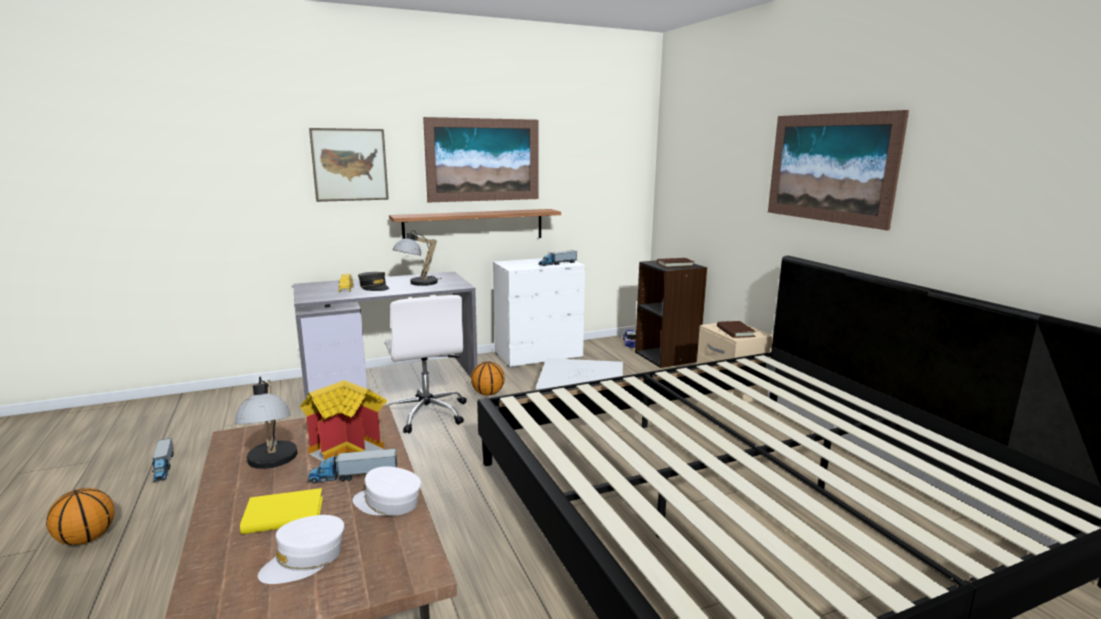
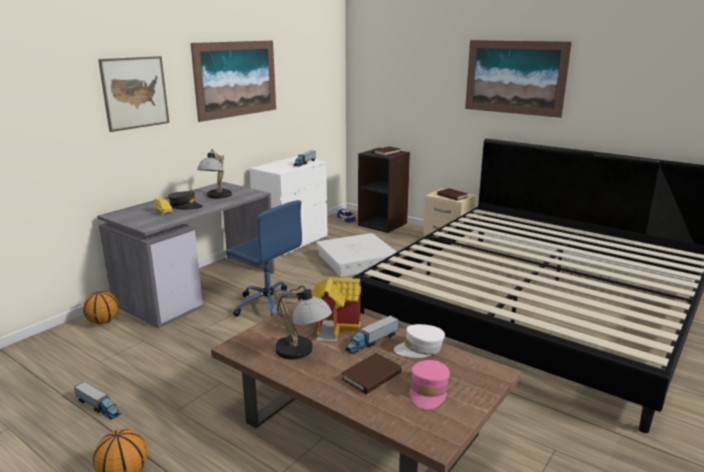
camera: 30 degrees left, 5 degrees up
yellow book [240,488,323,534] -> brown book [341,353,402,394]
white cap [258,515,344,584] -> pink cap [410,360,450,409]
white office chair [385,295,467,434] -> blue office chair [226,200,302,317]
shelf [389,209,561,239] -> none
basketball [471,361,505,396] -> basketball moved to [83,291,119,324]

